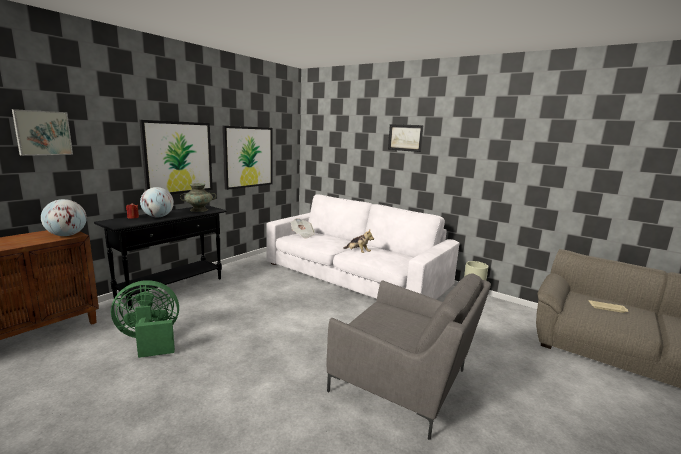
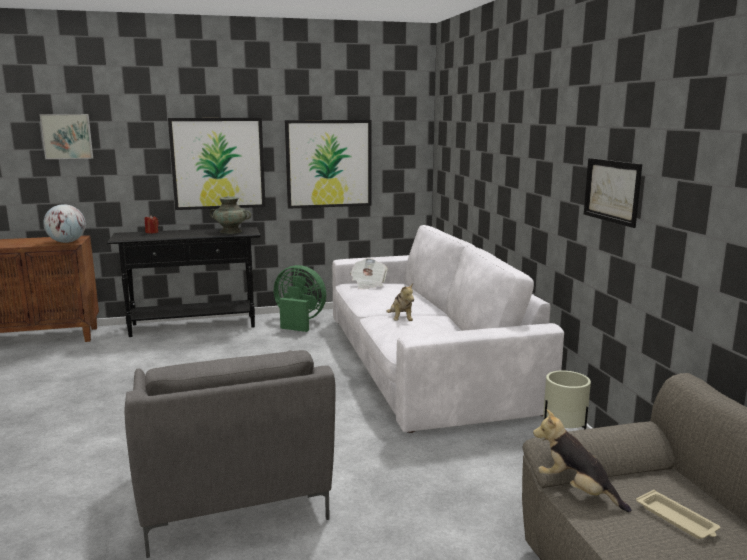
camera: 40 degrees right, 0 degrees up
green fan [111,280,179,358] -> green fan moved to [274,265,326,332]
globe [140,187,174,217] -> none
picture [388,124,424,152] -> picture moved to [584,158,642,228]
none -> plush toy [533,409,631,512]

